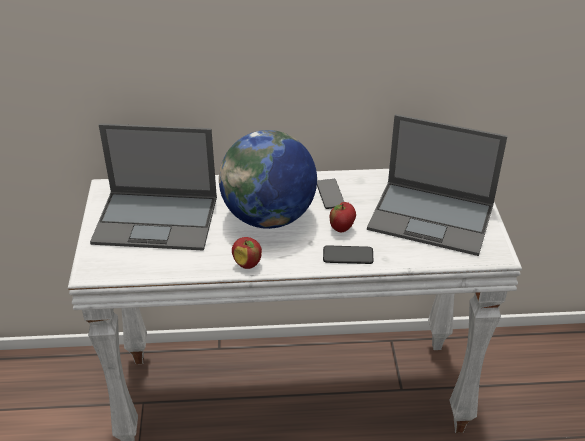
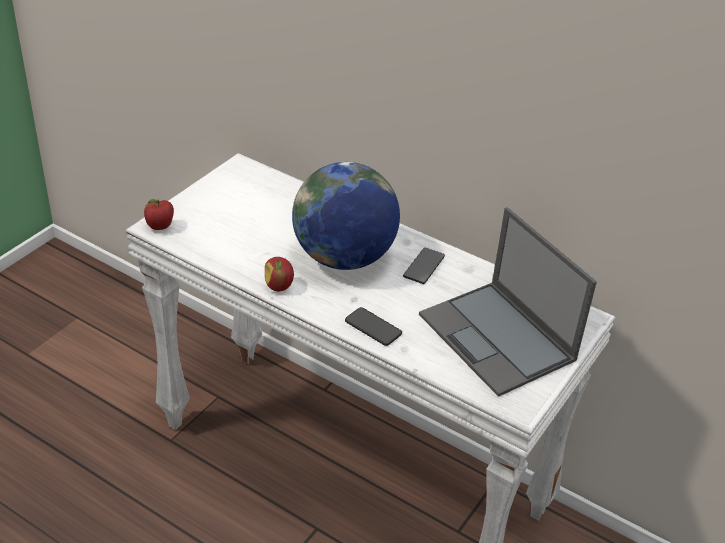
camera: 35 degrees right, 0 degrees up
laptop [90,123,217,251] -> none
apple [330,202,356,233] -> apple moved to [144,199,174,230]

